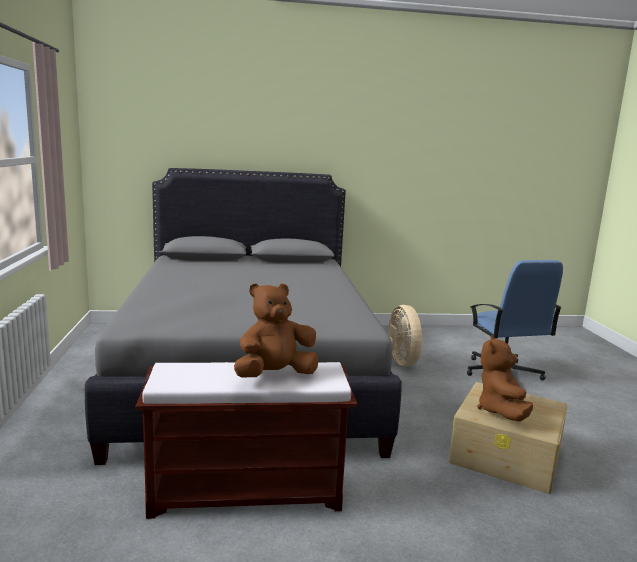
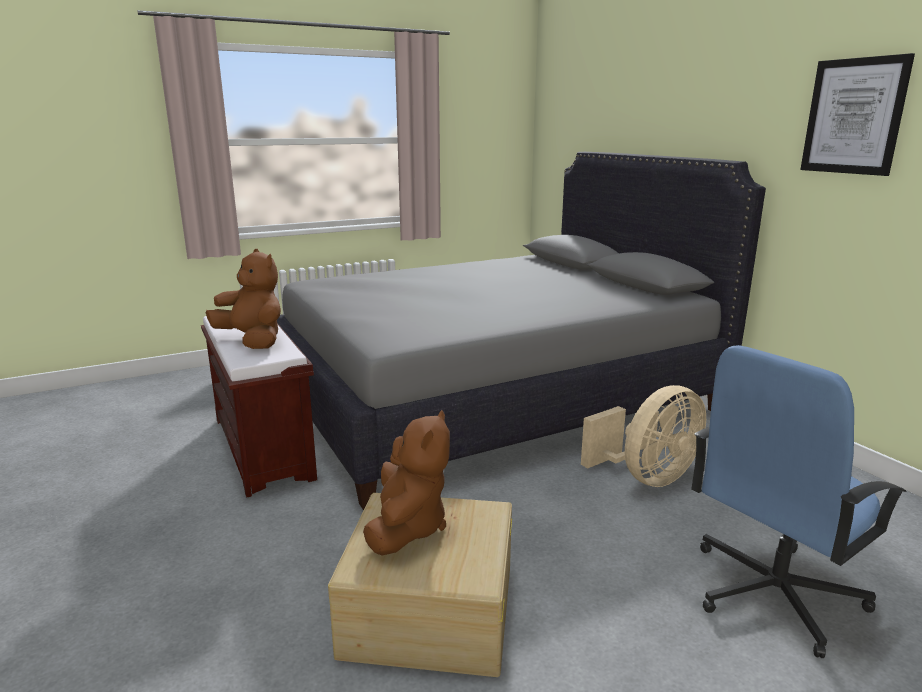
camera: 70 degrees right, 5 degrees up
brown plush toy [477,335,533,422] -> brown plush toy turned 105 degrees clockwise [363,410,450,556]
none -> picture [800,53,915,176]

